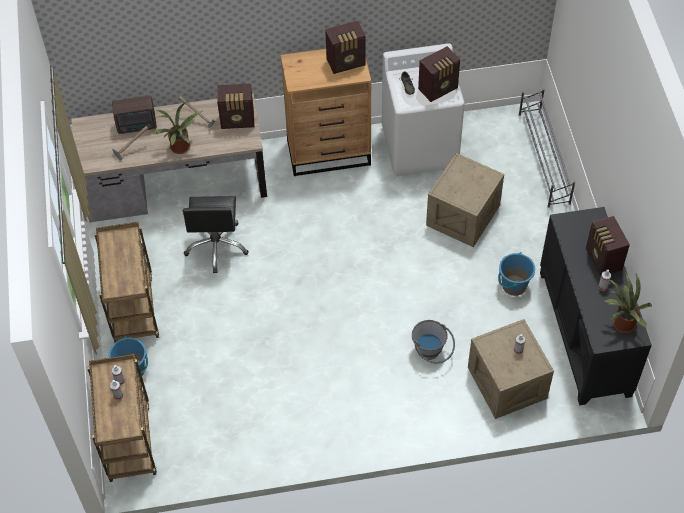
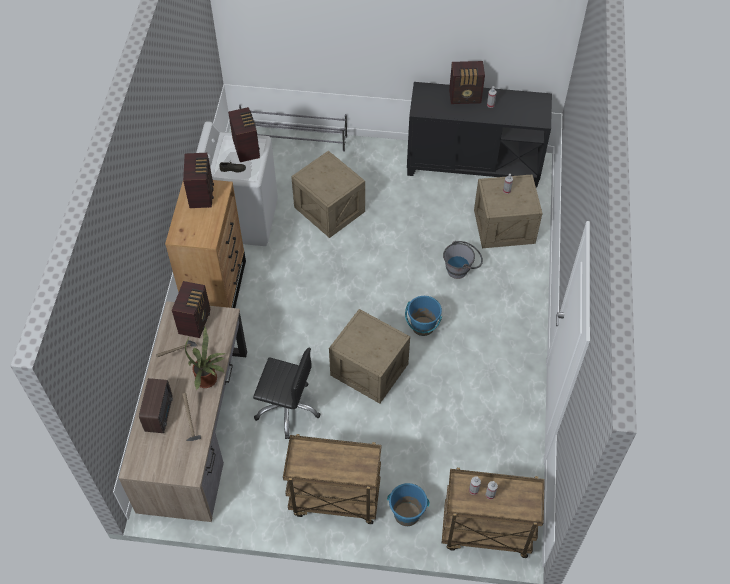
camera: 75 degrees left, 0 degrees up
blue bucket [498,252,535,296] -> blue bucket moved to [405,296,442,336]
potted plant [605,272,652,333] -> none
none -> crate [329,309,410,404]

